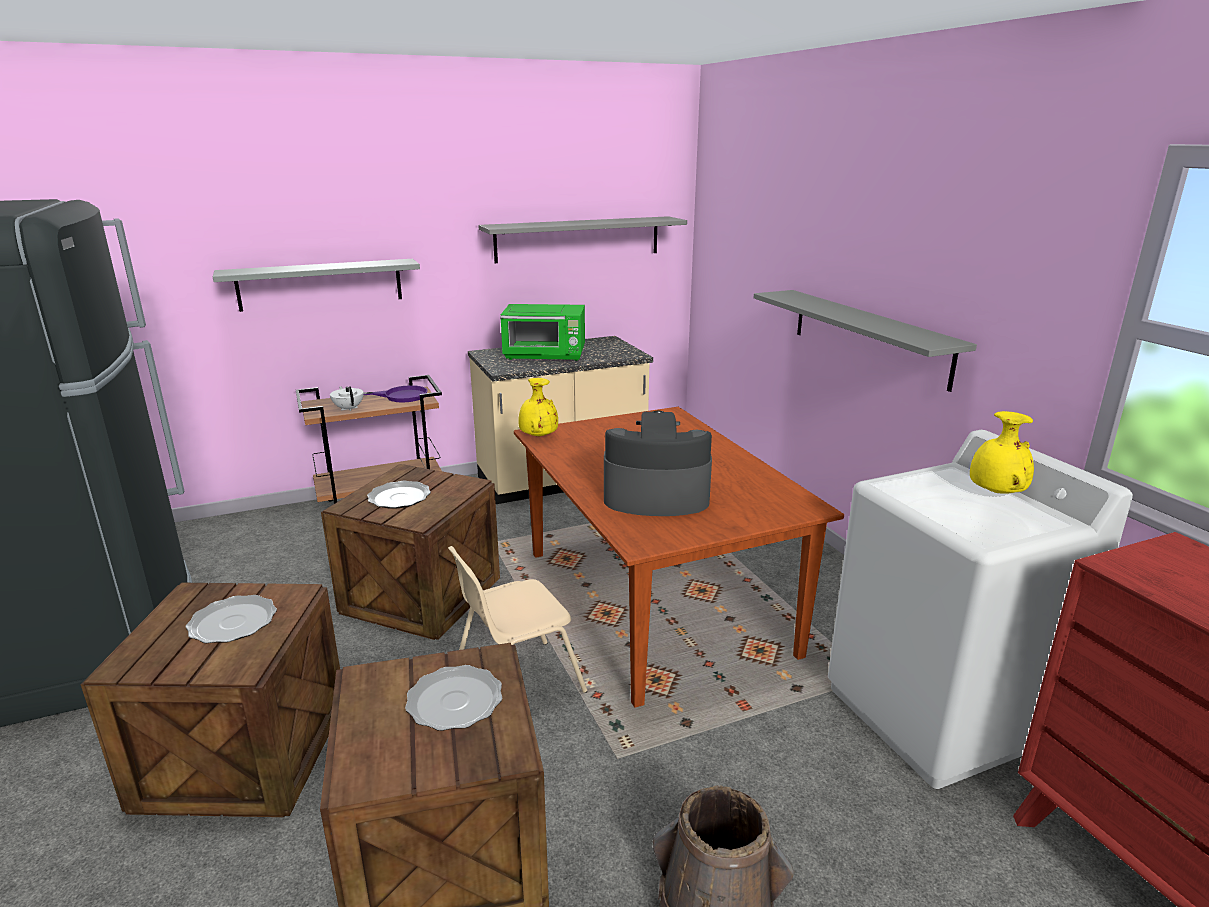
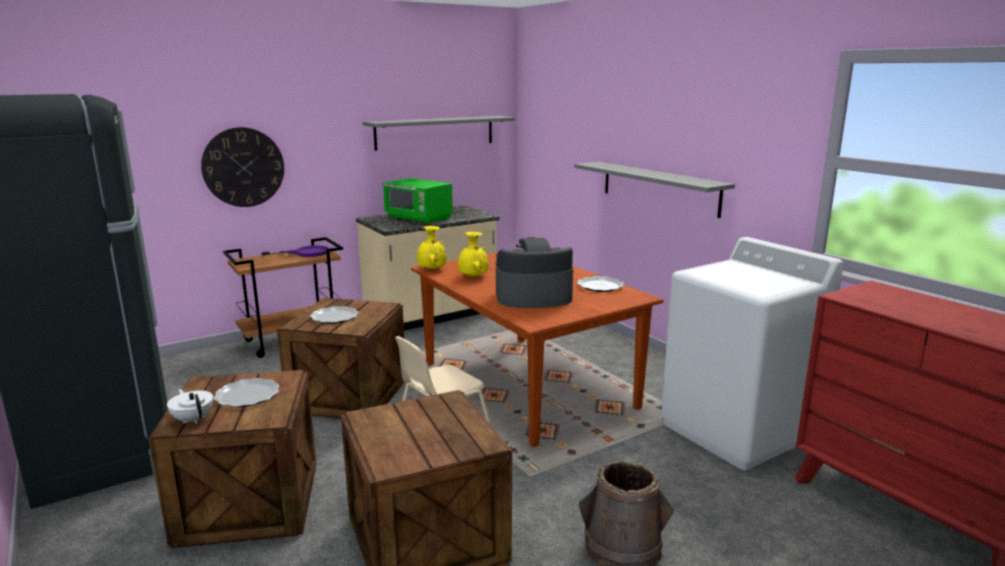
camera: 10 degrees left, 5 degrees down
grey shelf [213,259,420,312] -> wall clock [201,127,284,207]
white teapot [330,386,364,411] -> white teapot moved to [167,389,213,424]
plate [405,665,502,731] -> plate moved to [577,276,624,292]
green microwave [500,304,585,361] -> green microwave turned 45 degrees clockwise [382,178,453,224]
yellow vase [970,411,1034,494] -> yellow vase moved to [458,232,489,277]

